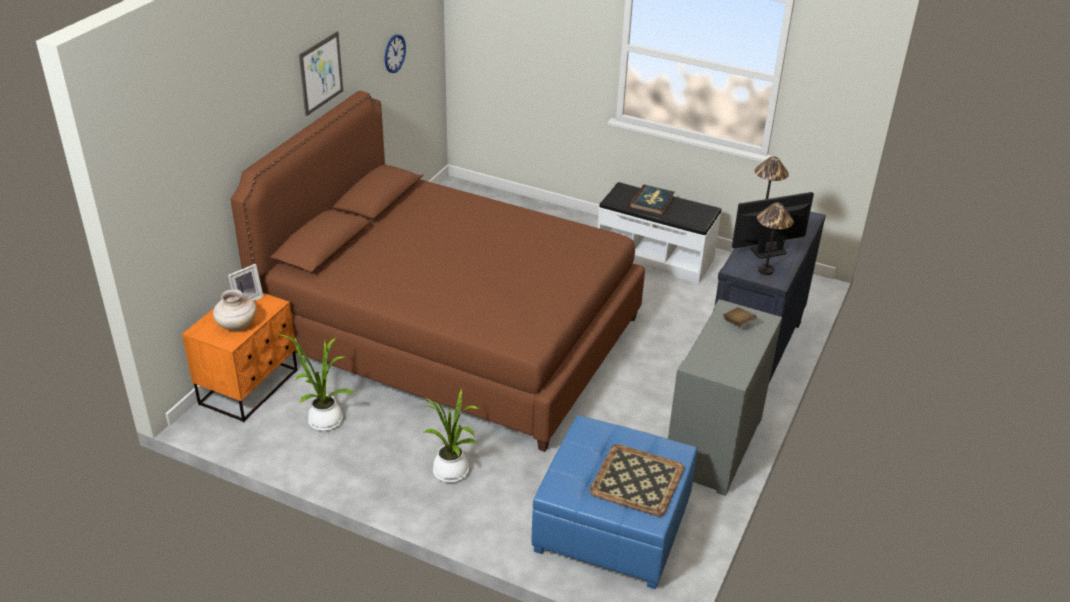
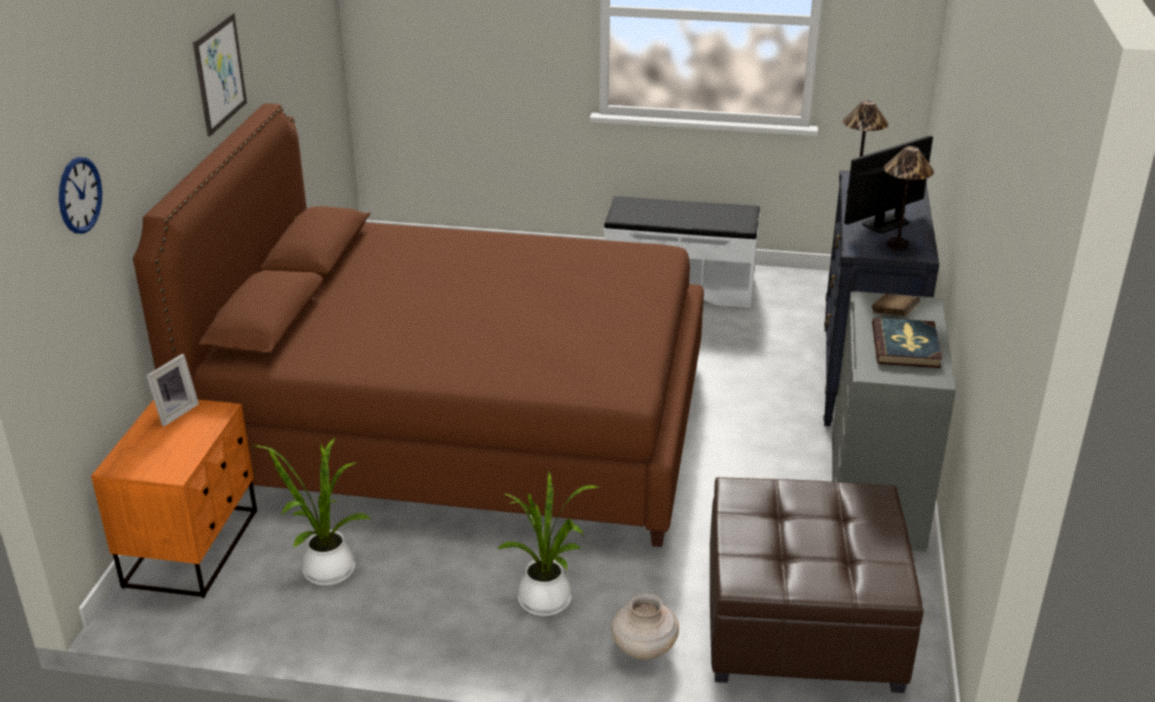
camera: 15 degrees left, 5 degrees down
beige vase [213,289,257,331] -> beige vase moved to [611,593,679,660]
wall clock [385,34,406,73] -> wall clock moved to [59,157,102,234]
blue ottoman [532,415,698,589] -> brown ottoman [710,477,924,693]
tray [589,444,684,517] -> none
book [629,185,675,216] -> book moved to [872,318,942,368]

